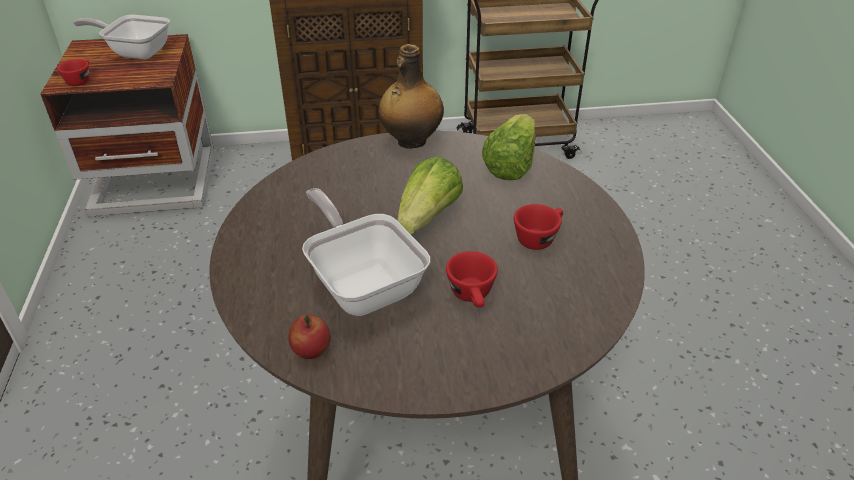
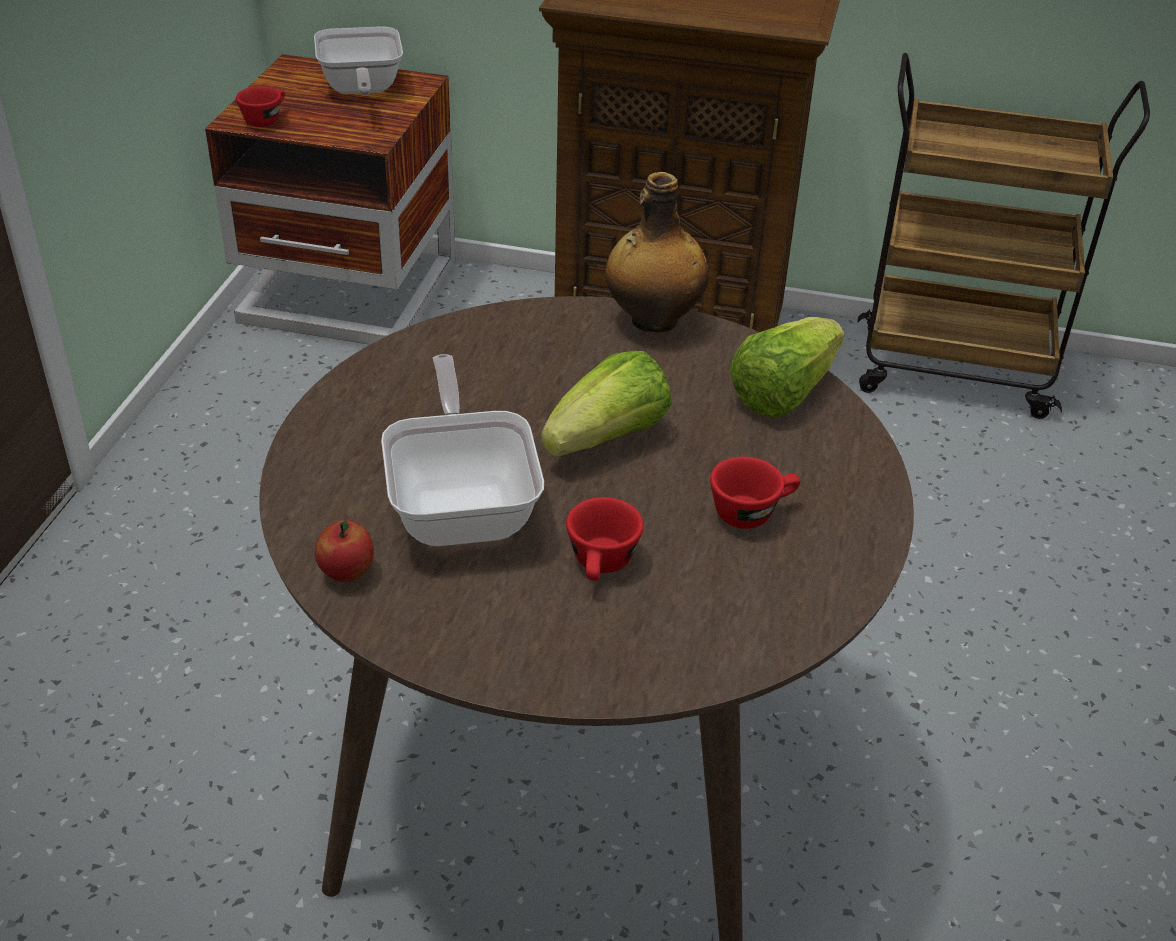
camera: 20 degrees right, 0 degrees up
frying pan [73,15,170,59] -> frying pan turned 135 degrees counterclockwise [314,26,403,96]

